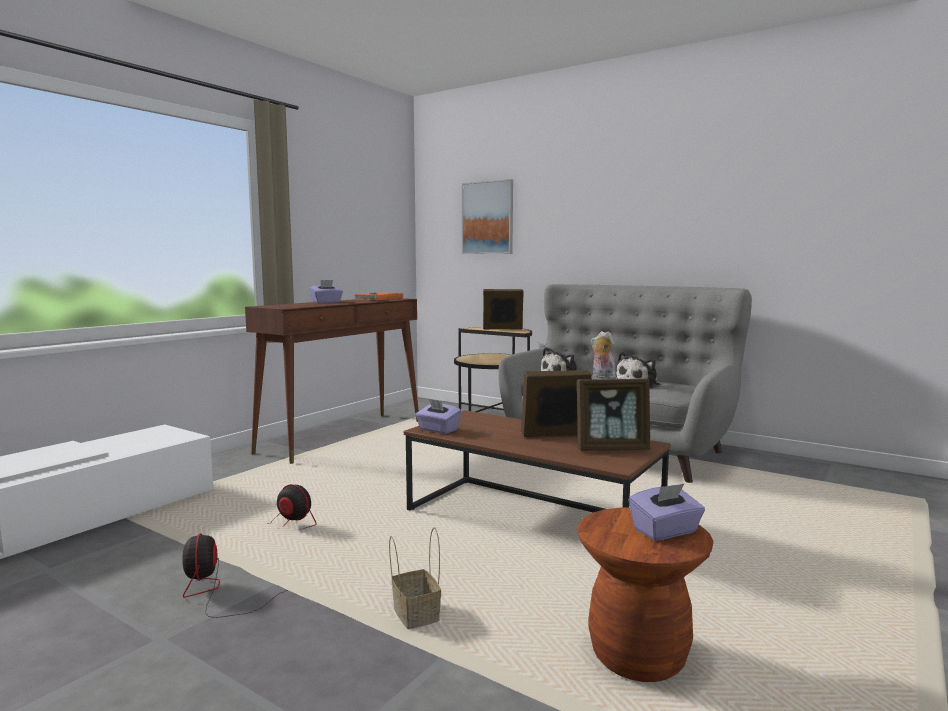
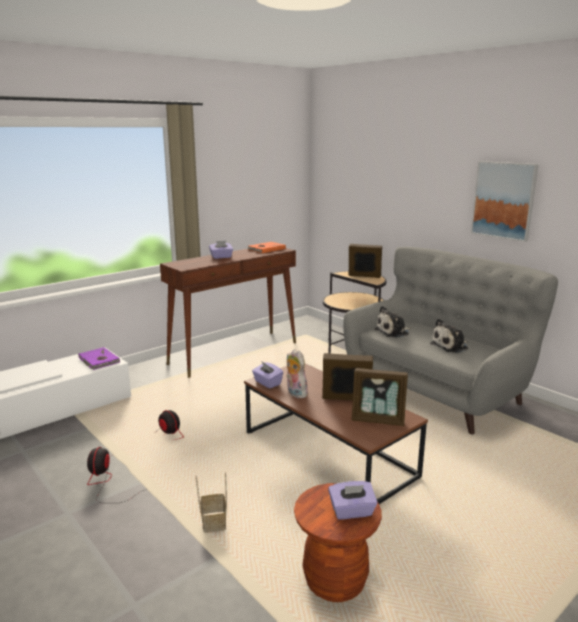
camera: 15 degrees right, 10 degrees up
picture [462,179,513,254] -> picture moved to [471,161,539,242]
plush toy [591,331,616,379] -> plush toy moved to [287,349,308,398]
none -> purple book [78,347,120,370]

